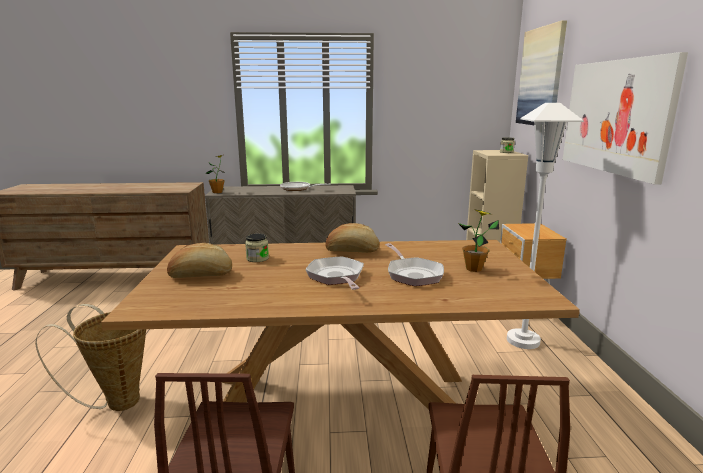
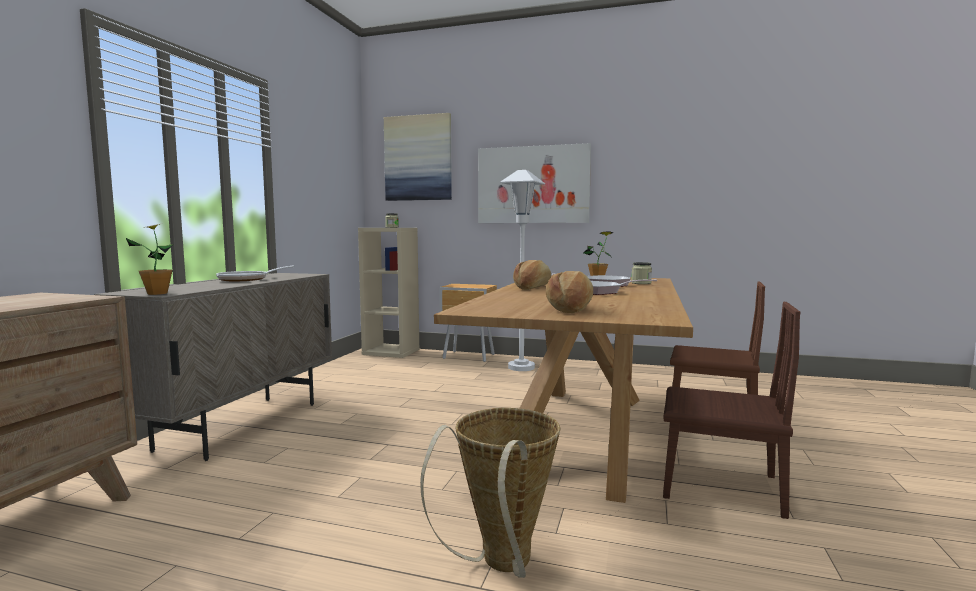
camera: 70 degrees left, 10 degrees down
jar [245,233,269,262] -> jar moved to [631,262,652,284]

